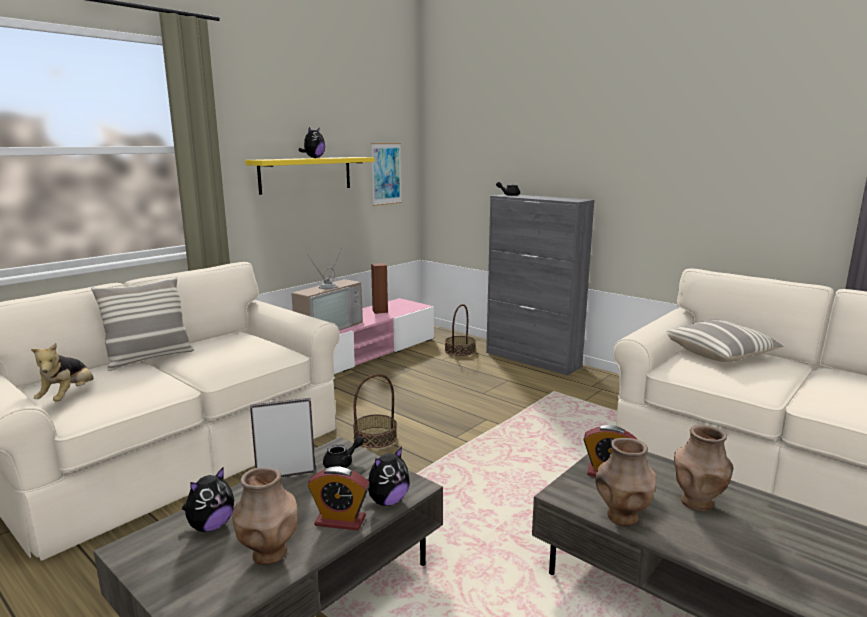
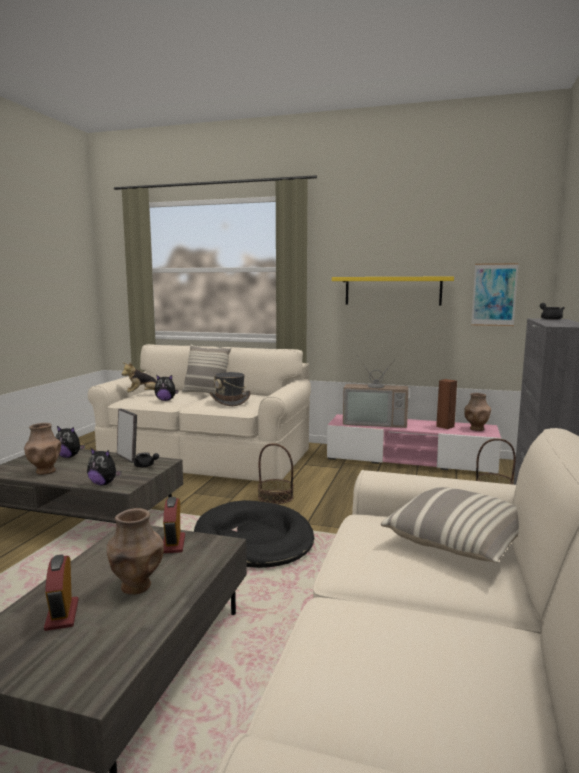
camera: 65 degrees right, 5 degrees down
plush toy [298,127,325,158] -> plush toy moved to [155,375,179,401]
alarm clock [308,466,370,530] -> alarm clock moved to [44,554,78,631]
brown vase [595,438,656,526] -> brown vase moved to [464,393,491,431]
none -> black dog bed [194,500,314,568]
none -> grey hat [210,372,250,406]

